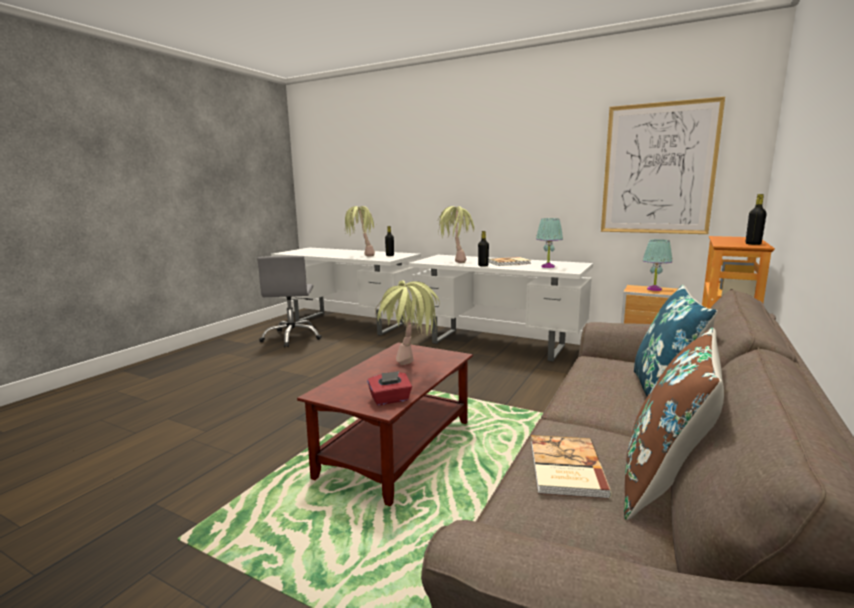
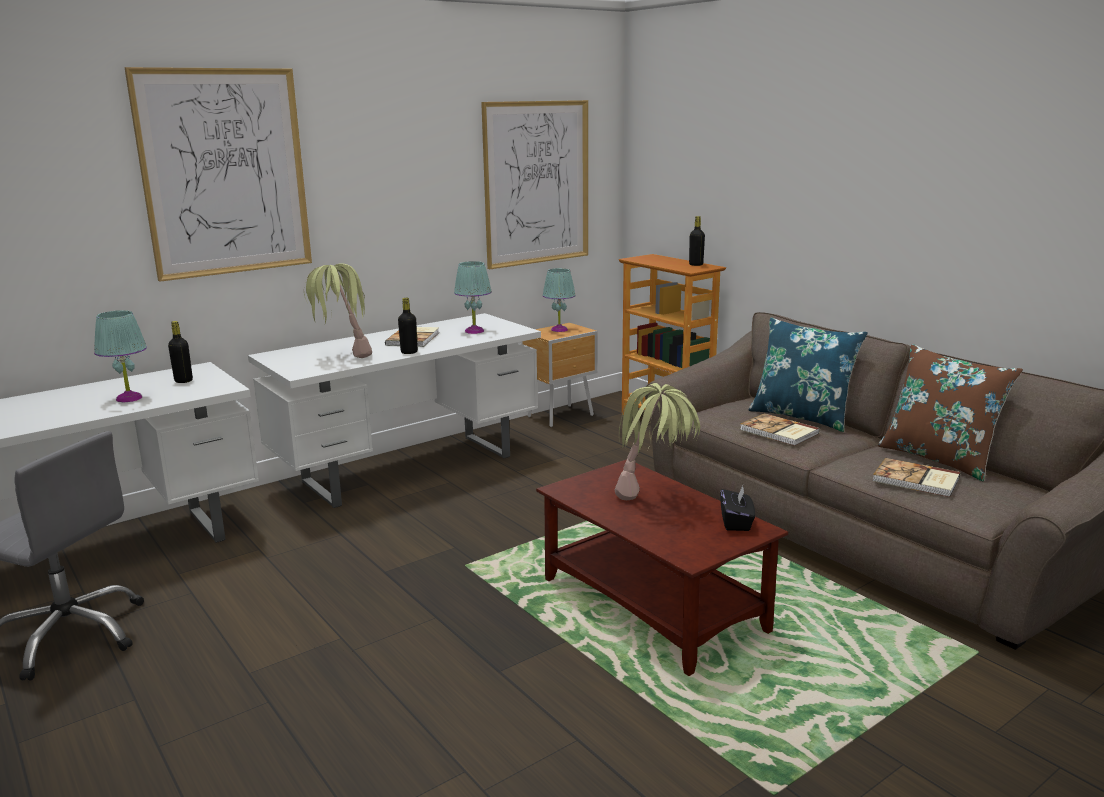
camera: 65 degrees left, 5 degrees up
potted plant [345,206,375,257] -> turquoise table lamp [94,310,147,402]
red tissue box [367,371,412,406] -> black tissue box [720,486,755,531]
none -> picture [124,67,312,282]
none -> book [740,413,820,446]

